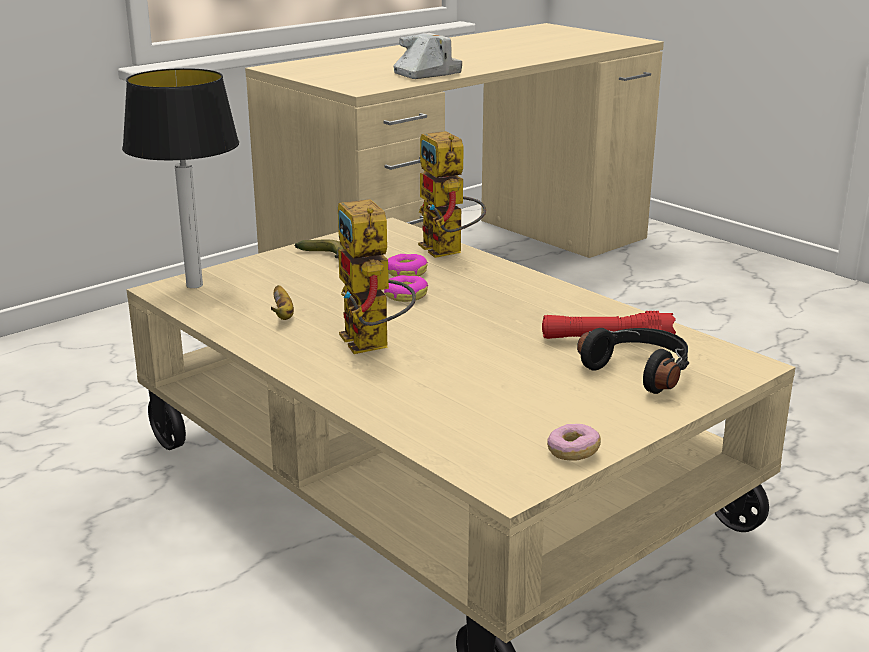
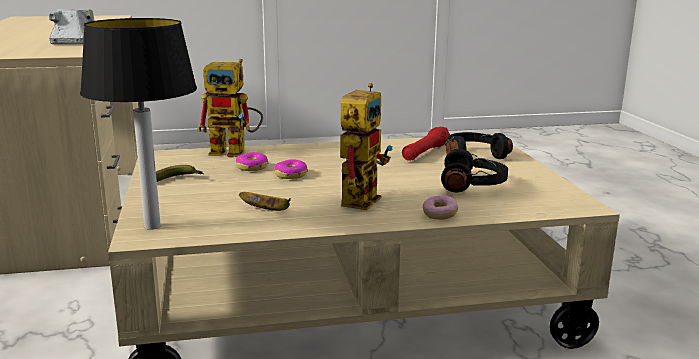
camera: 60 degrees left, 5 degrees down
toy robot [338,199,416,354] -> toy robot turned 75 degrees counterclockwise [340,83,393,210]
donut [547,424,601,461] -> donut moved to [423,196,458,220]
none -> black headphones [441,149,508,192]

